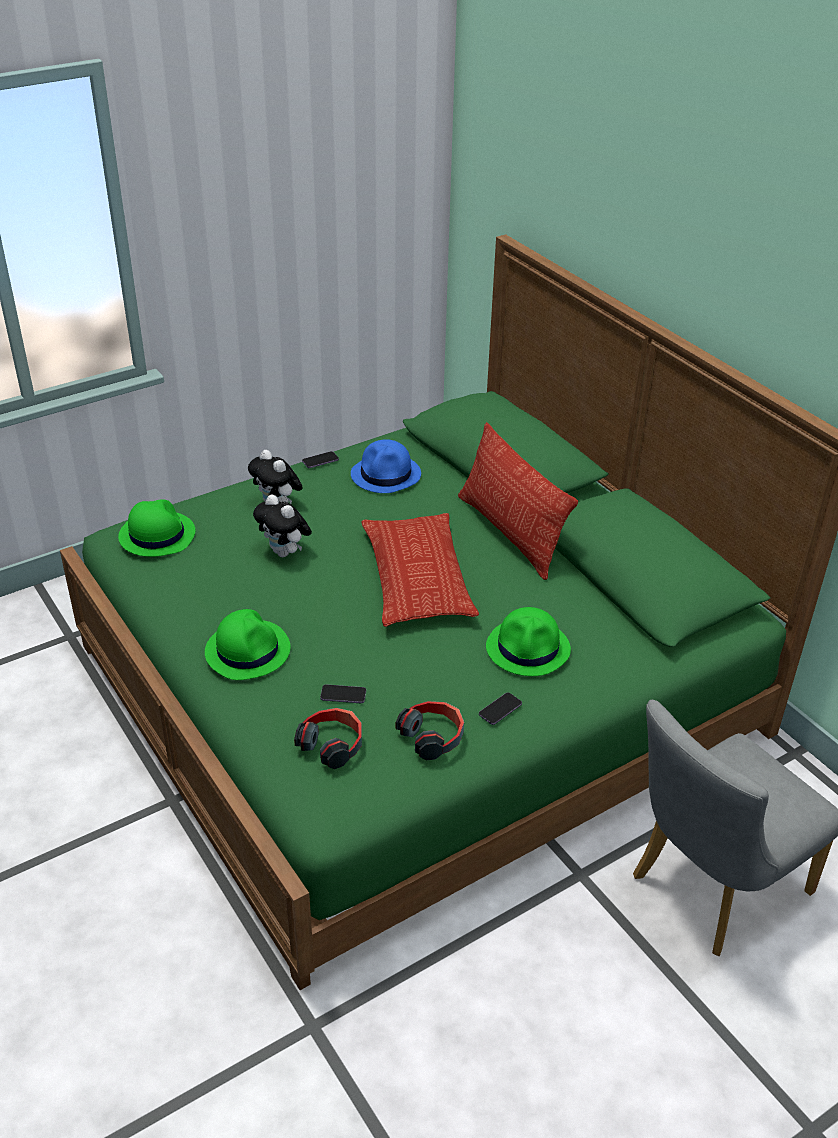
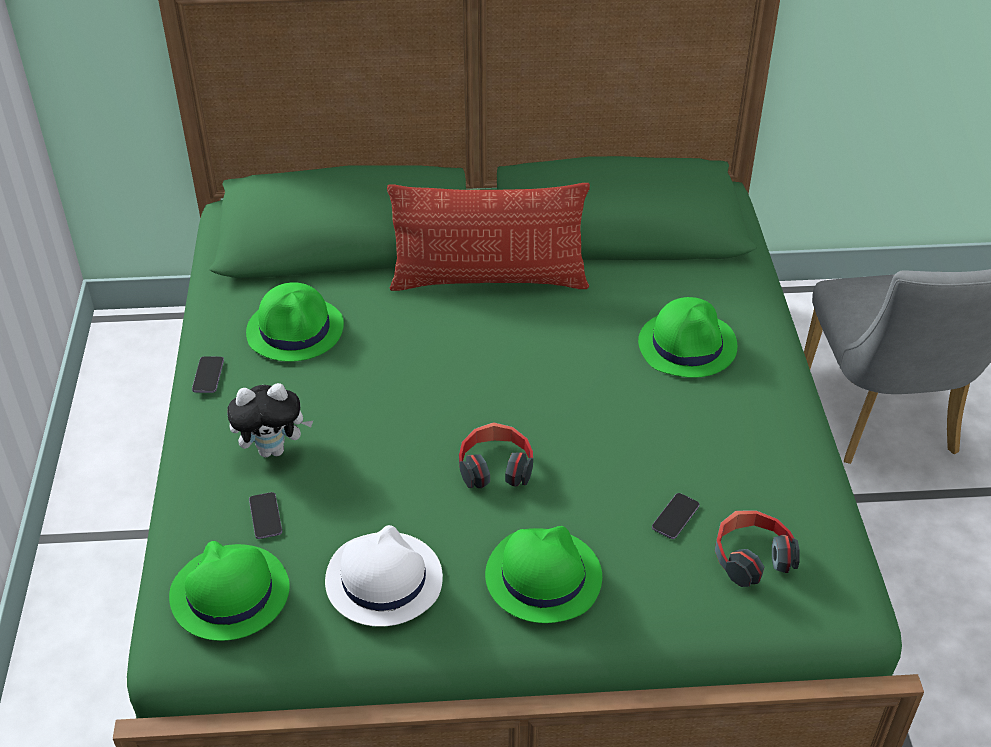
camera: 60 degrees left, 5 degrees up
plush toy [253,494,312,557] -> none
blue hat [351,439,421,493] -> green hat [246,282,344,362]
pillow [361,513,479,627] -> none
headphones [396,701,464,761] -> headphones moved to [459,422,533,488]
phone [479,692,522,725] -> phone moved to [249,492,282,539]
none -> white hat [325,525,443,627]

